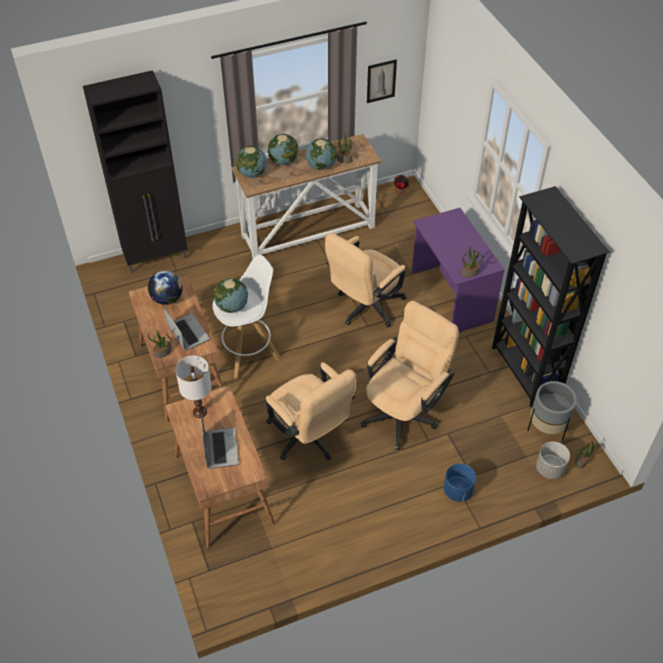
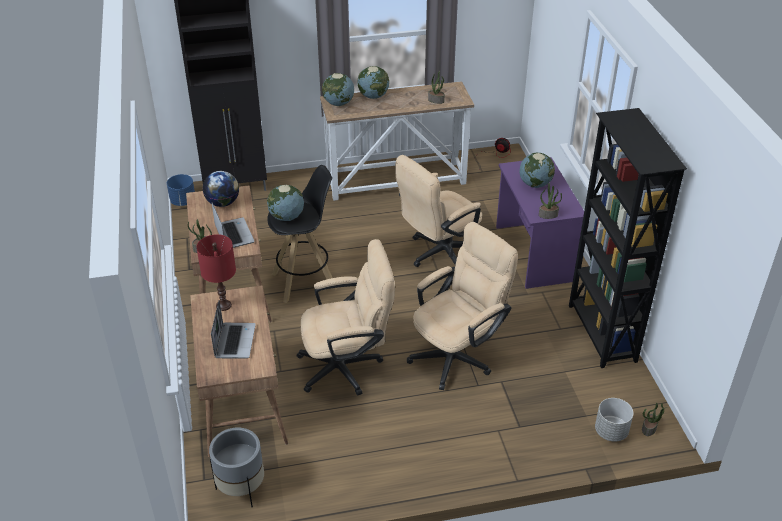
camera: 10 degrees right, 10 degrees down
white table lamp [175,355,212,418] -> red table lamp [196,234,236,311]
white stool [213,255,281,380] -> black stool [267,165,338,303]
beige office chair [266,362,356,460] -> beige office chair turned 75 degrees counterclockwise [296,239,395,395]
globe [306,138,336,170] -> globe moved to [519,153,555,188]
picture [367,59,397,103] -> none
blue planter [444,463,476,502] -> blue planter moved to [167,174,195,206]
grey planter [527,381,577,441] -> grey planter moved to [209,427,264,507]

